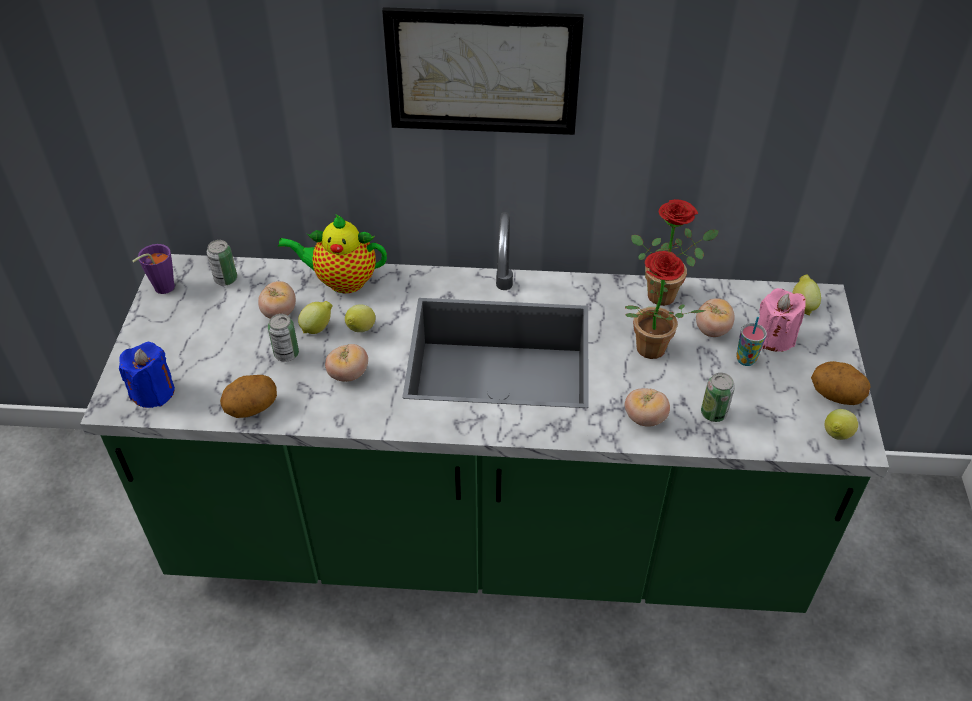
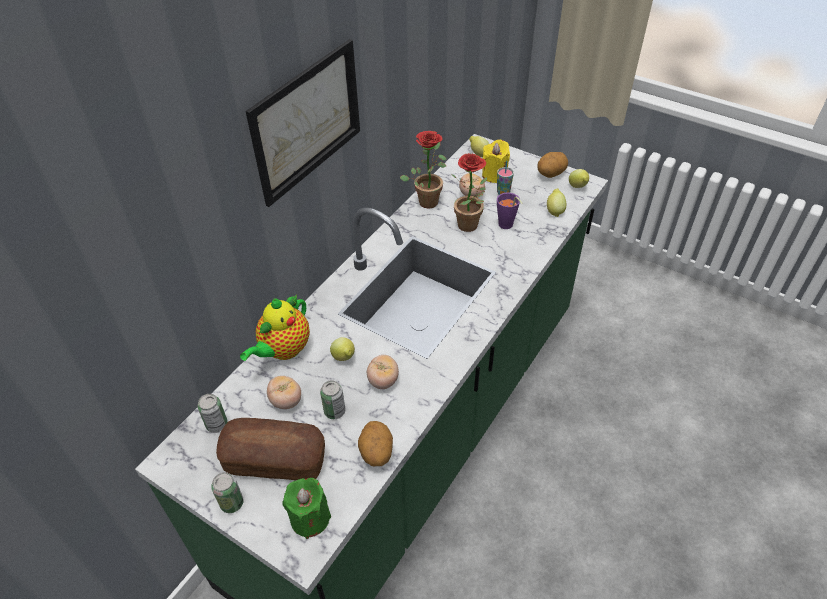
camera: 60 degrees left, 0 degrees up
blue candle [119,342,175,408] -> green candle [282,478,331,539]
purple cup [132,244,175,294] -> purple cup moved to [497,192,522,229]
lemon [298,301,332,334] -> lemon moved to [547,188,566,217]
tomato [625,388,670,427] -> none
can [701,373,735,422] -> can moved to [211,472,244,513]
pink candle [758,288,806,352] -> yellow candle [482,140,510,183]
none -> bread [216,418,325,480]

